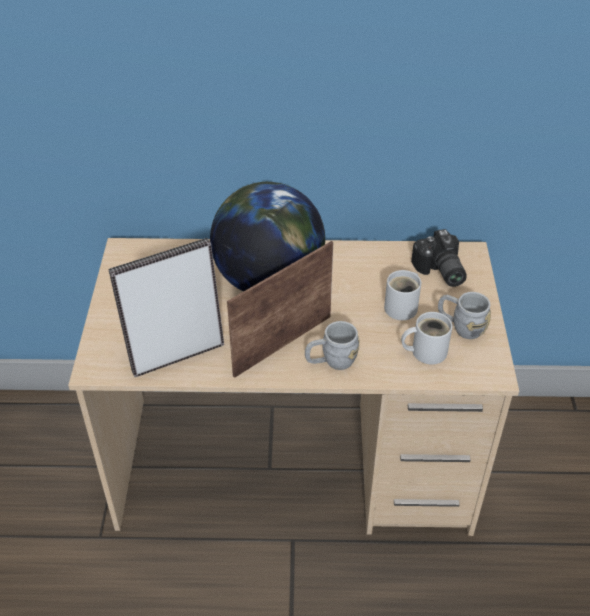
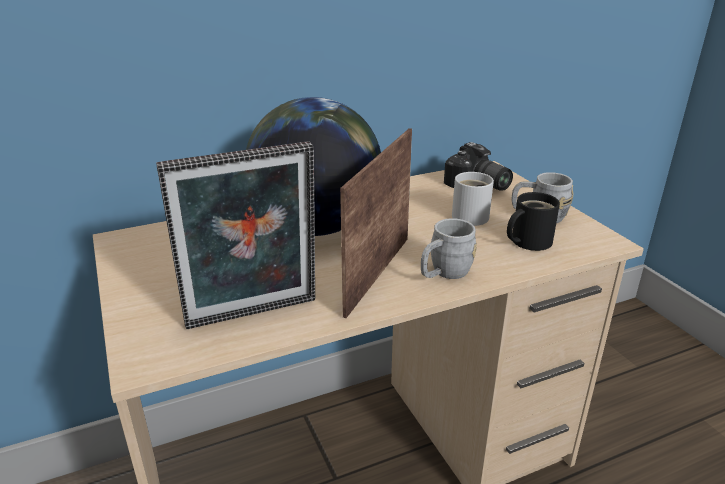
camera: 25 degrees left, 15 degrees down
picture frame [109,238,224,377] -> picture frame turned 150 degrees counterclockwise [156,141,315,329]
white mug [401,312,452,365] -> black mug [507,192,560,251]

